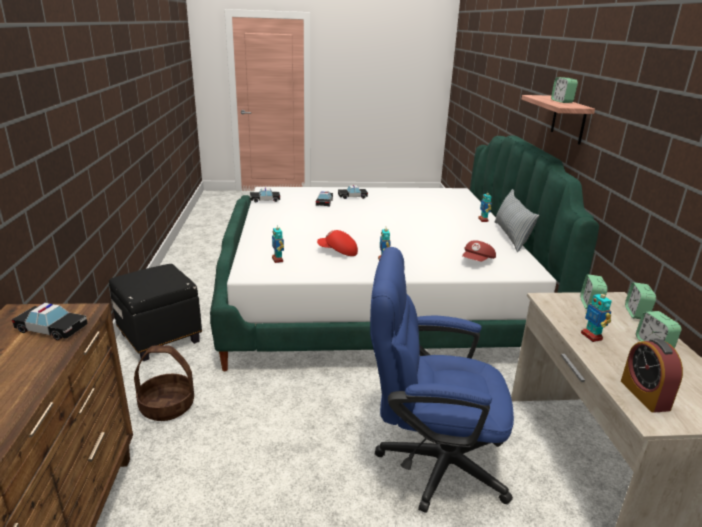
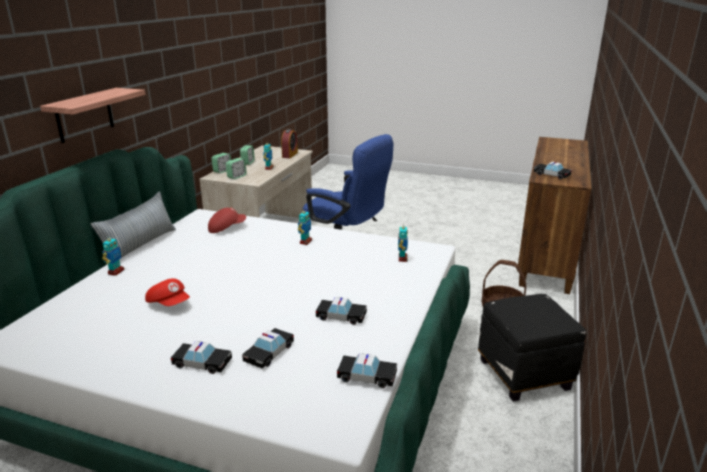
camera: 155 degrees left, 0 degrees up
red cap [317,230,358,256] -> red cap moved to [145,278,190,306]
alarm clock [551,77,578,103] -> none
none -> toy car [316,297,367,325]

